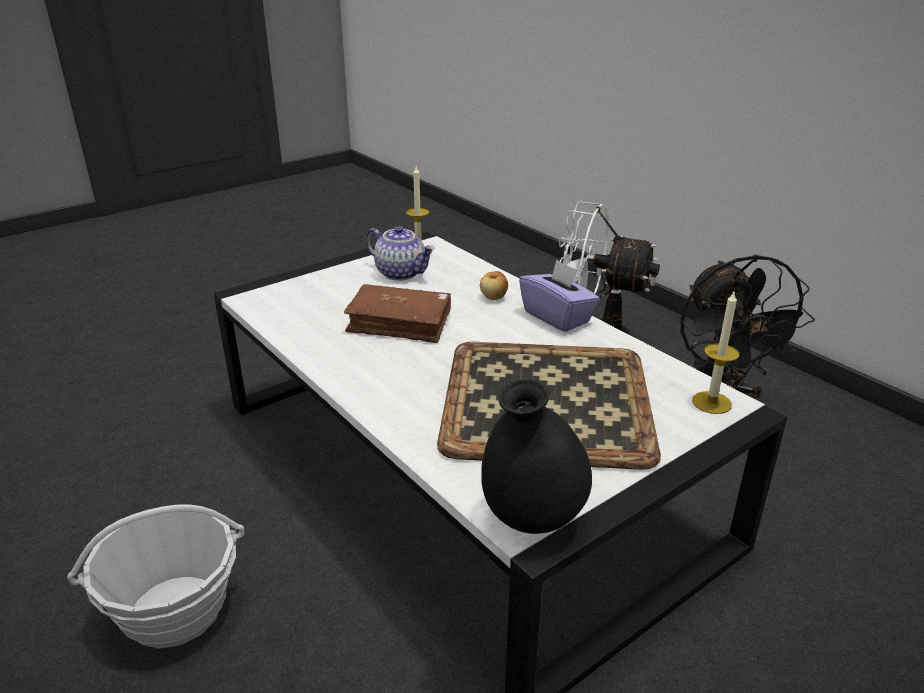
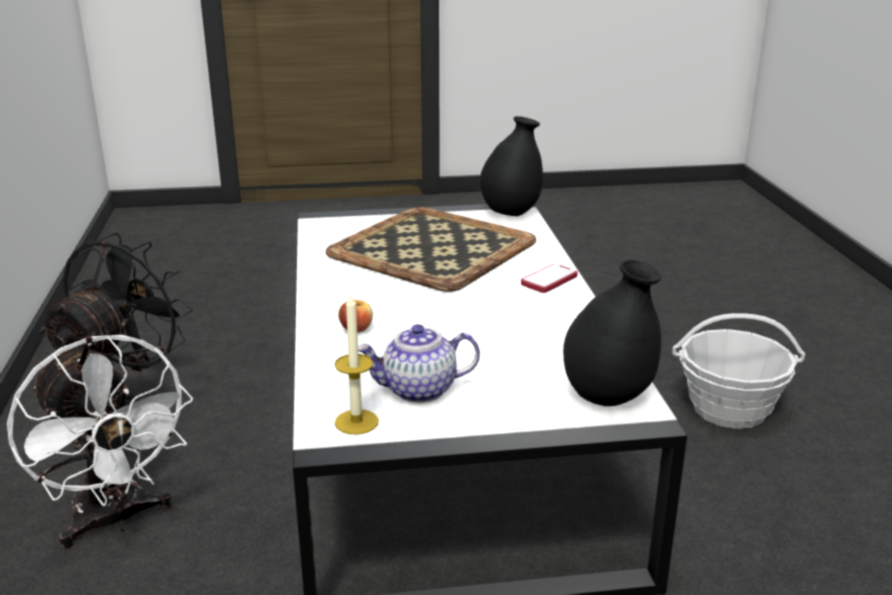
camera: 150 degrees left, 5 degrees down
brown book [344,284,451,343] -> none
teapot [365,226,435,281] -> teapot turned 75 degrees counterclockwise [358,324,480,403]
purple tissue box [519,259,600,332] -> none
candle [692,292,740,414] -> none
none -> phone [521,264,578,293]
none -> black vase [563,259,661,406]

